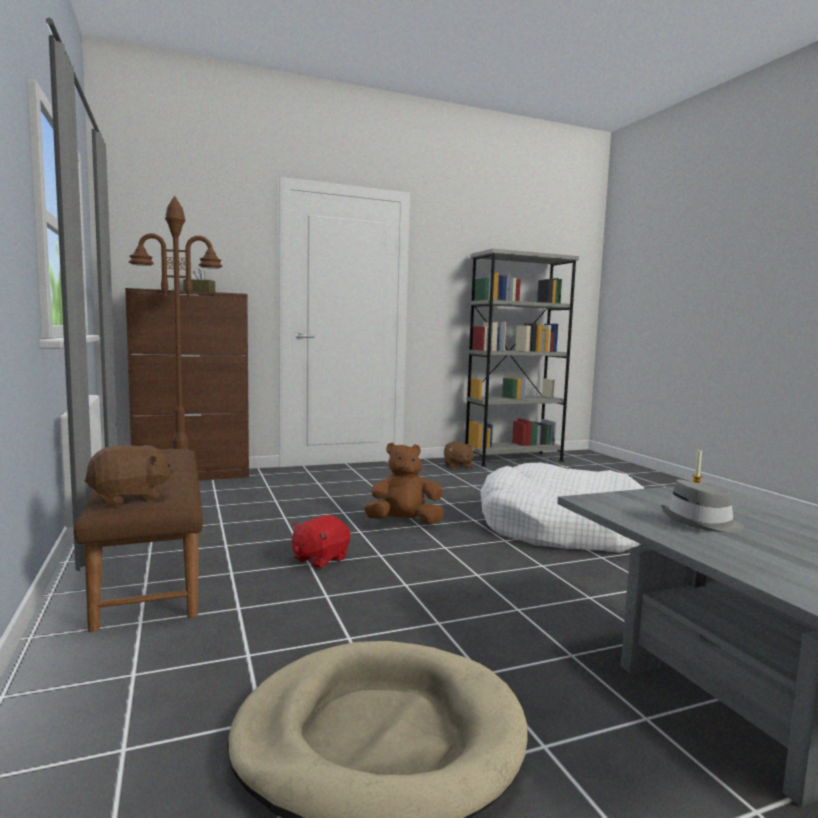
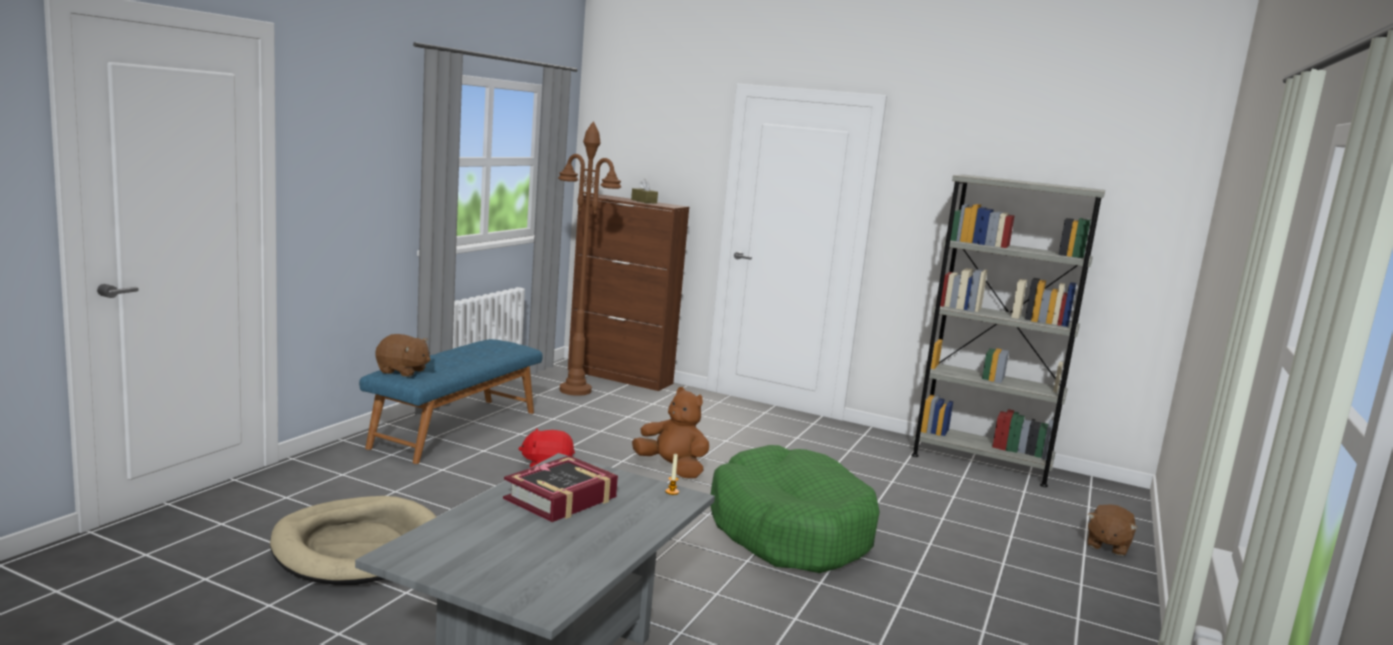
camera: 45 degrees right, 5 degrees up
brown bench [74,449,203,632] -> blue bench [359,339,543,464]
brown plush toy [444,441,476,469] -> brown plush toy moved to [1087,504,1137,556]
white dog bed [480,463,644,553] -> green dog bed [711,445,880,573]
grey hat [661,479,744,532] -> book [503,455,618,522]

